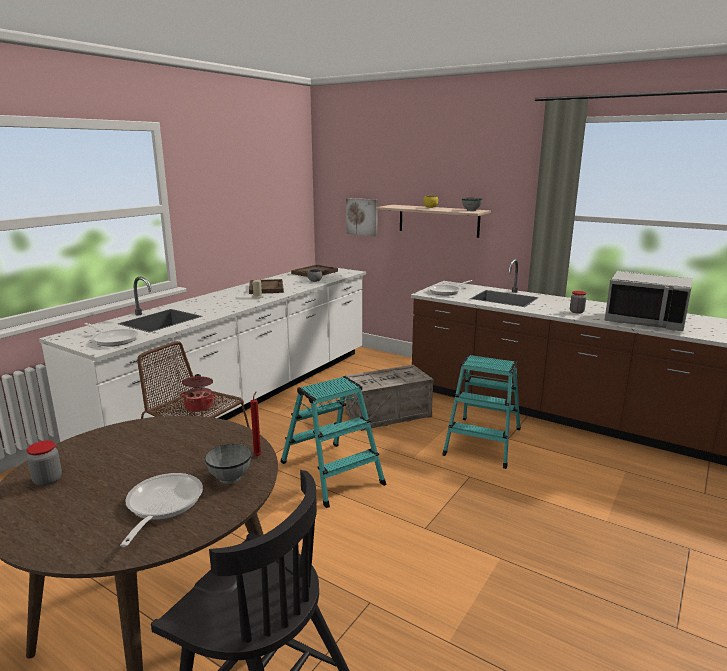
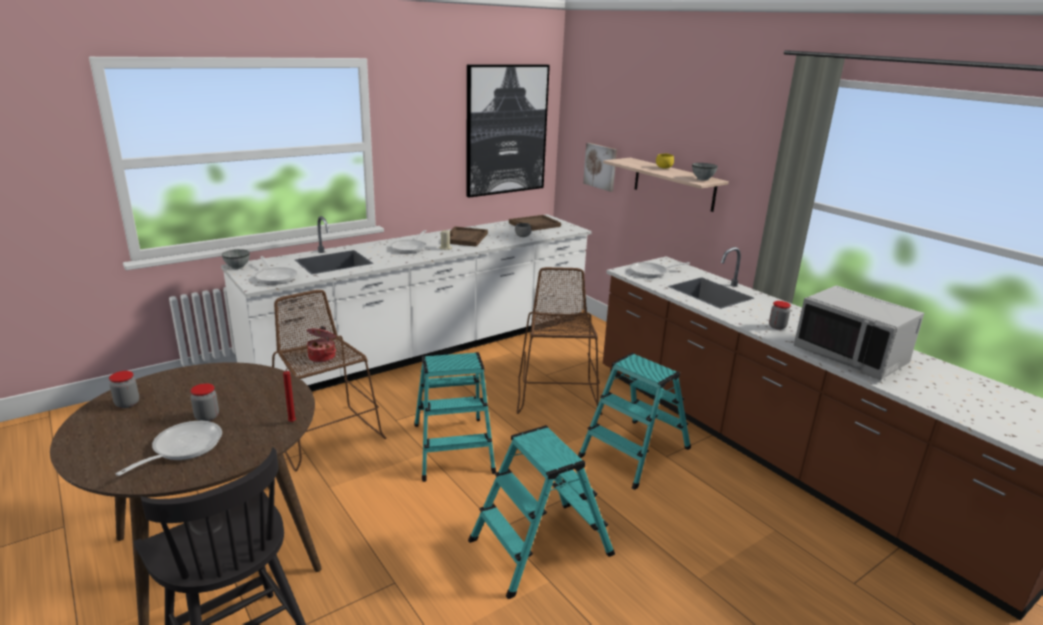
camera: 20 degrees right, 5 degrees up
grey bowl [205,444,251,484] -> grey bowl moved to [222,249,250,269]
crate [345,365,434,431] -> brown stool [517,267,602,415]
none -> jar [190,383,219,421]
none -> frying pan [391,230,426,254]
none -> picture [466,65,550,198]
none -> turquoise step ladder [468,425,615,599]

